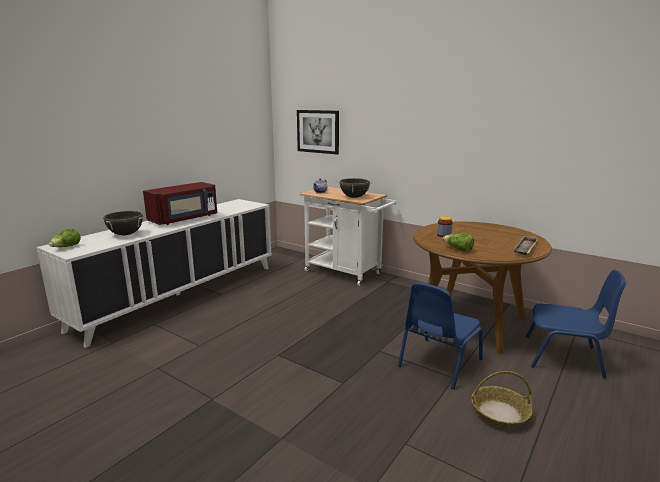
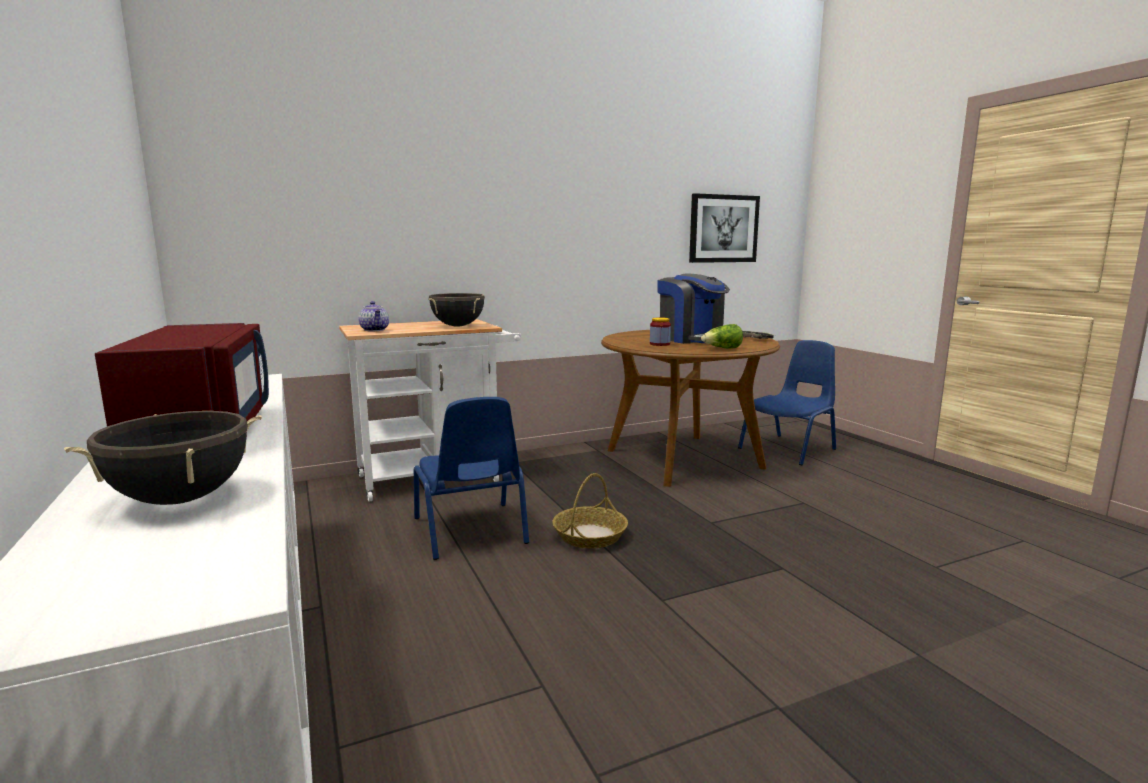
camera: 60 degrees left, 5 degrees down
lettuce [49,228,81,247] -> none
picture [297,110,339,154] -> picture moved to [689,193,760,263]
blue chair [398,282,483,389] -> blue chair moved to [414,397,529,560]
basket [471,371,532,428] -> basket moved to [552,473,628,549]
none -> coffee machine [657,274,730,344]

